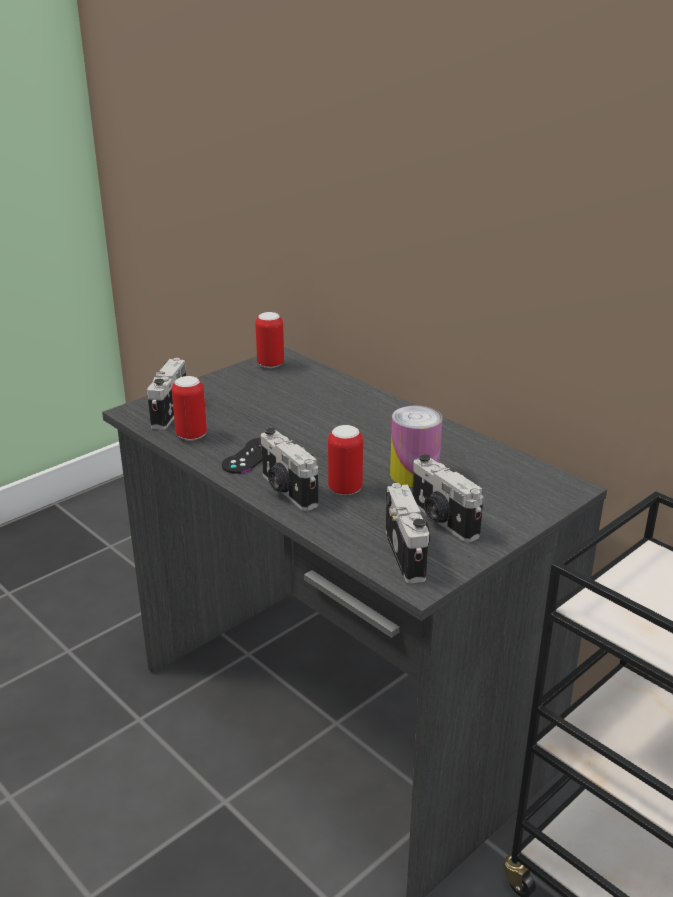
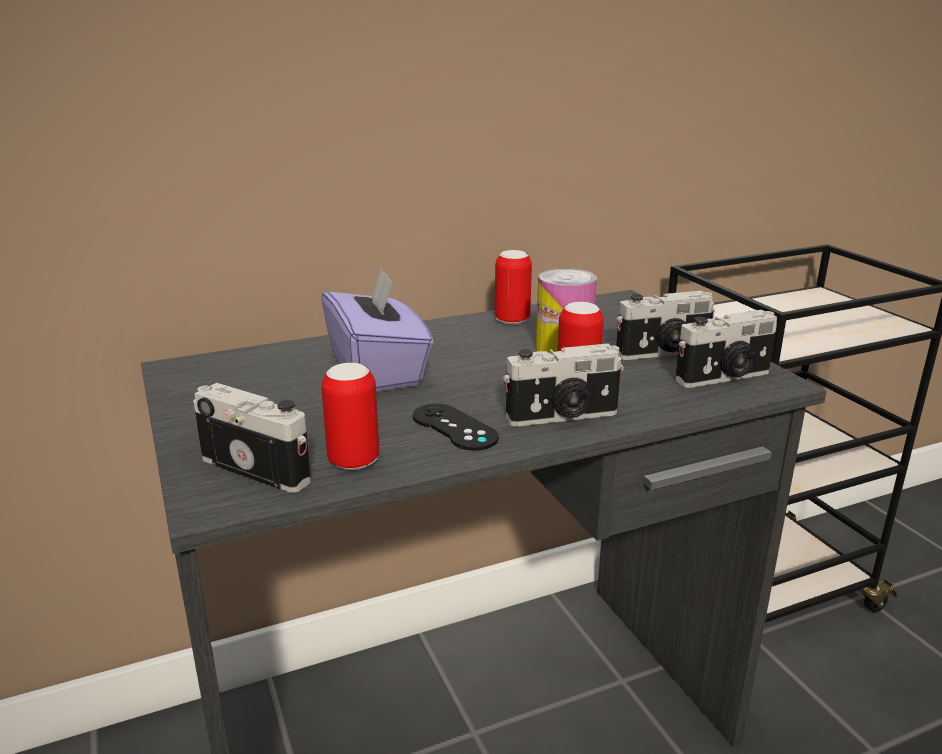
camera: 70 degrees left, 5 degrees down
can [255,312,284,368] -> can moved to [495,250,532,325]
camera [386,483,430,584] -> camera turned 150 degrees clockwise [675,310,777,388]
none -> purple tissue box [321,266,433,392]

